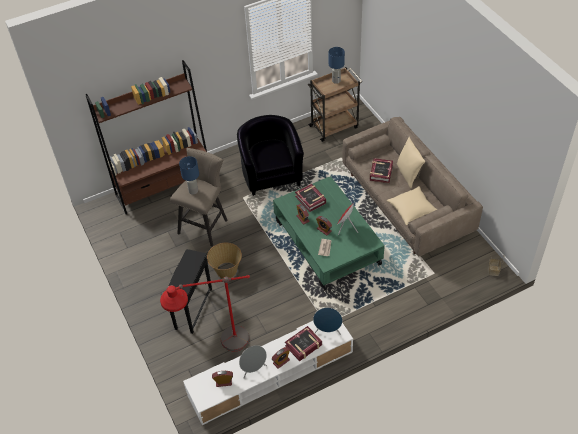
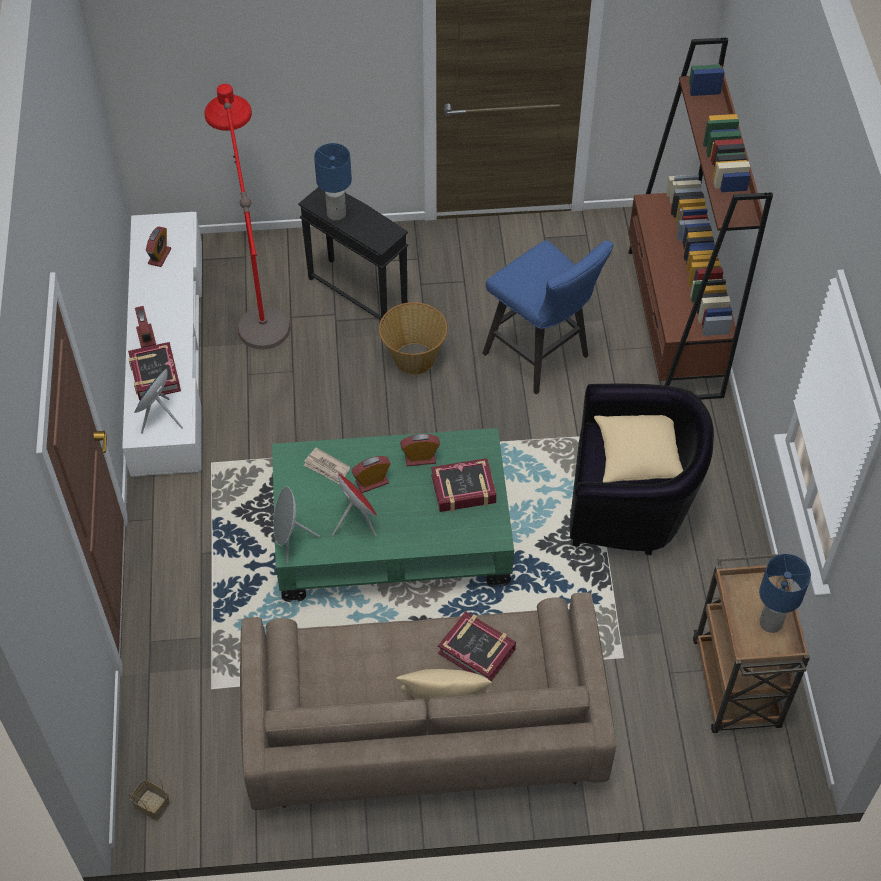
camera: 110 degrees right, 5 degrees up
beige stool [170,148,228,247] -> blue stool [482,240,613,394]
blue table lamp [179,156,199,194] -> blue table lamp moved to [314,143,352,221]
grey speaker [239,345,267,379] -> grey speaker moved to [274,486,320,564]
beige pillow [387,186,437,225] -> beige pillow moved to [594,415,684,483]

